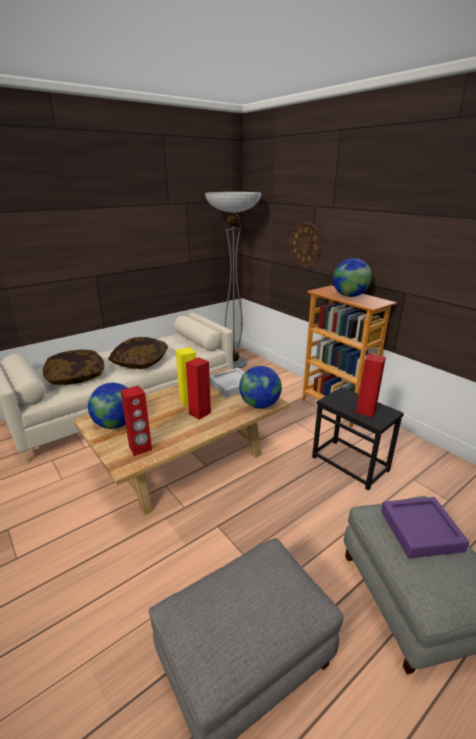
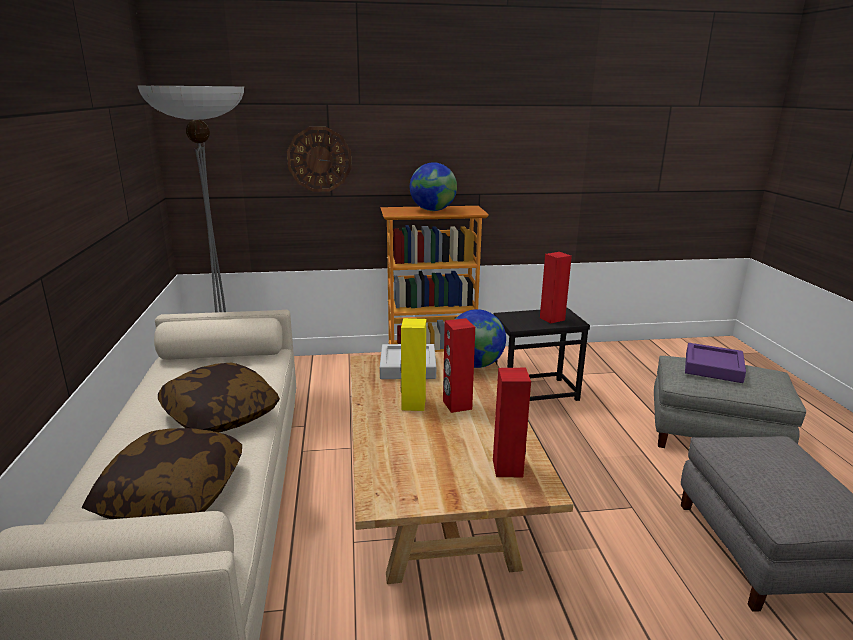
camera: 60 degrees left, 5 degrees down
globe [88,383,127,429] -> none

